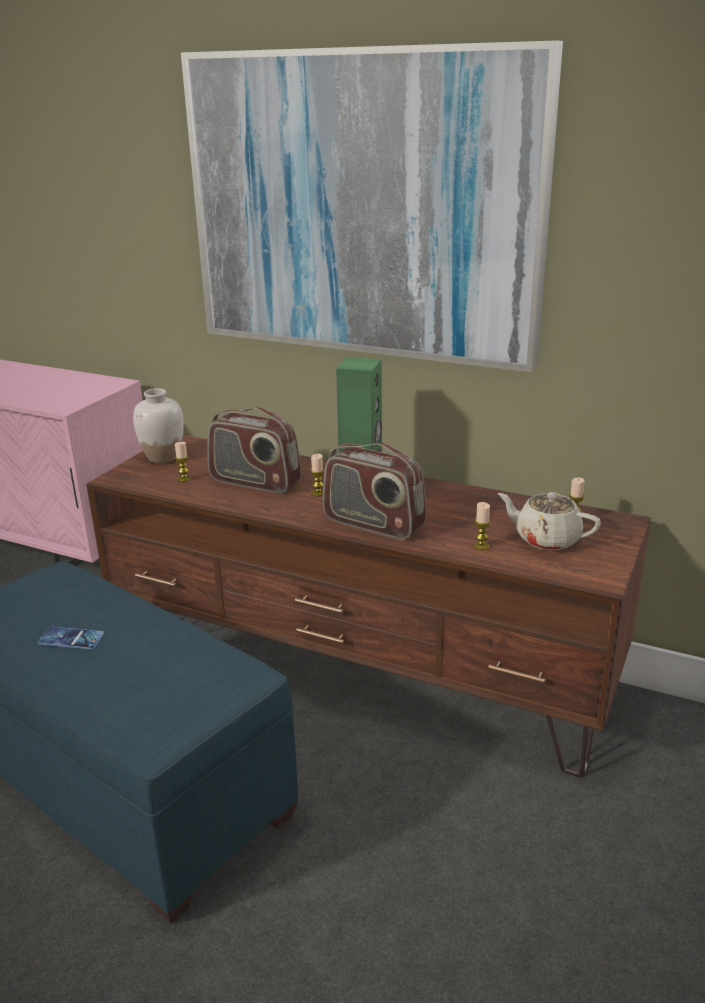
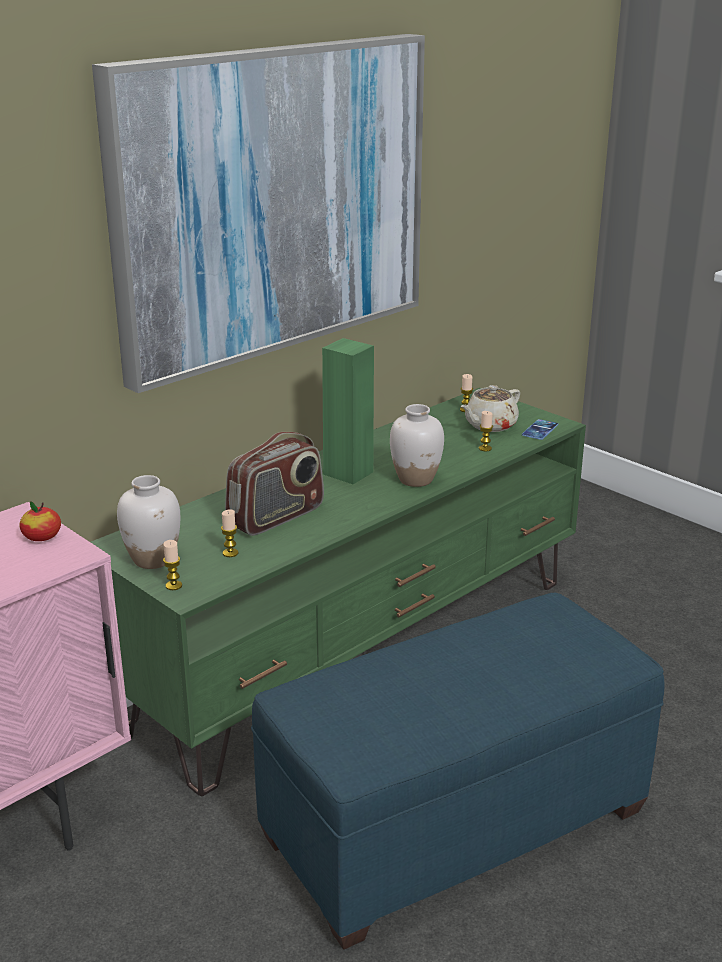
camera: 70 degrees left, 0 degrees up
phone [38,627,104,649] -> phone moved to [522,419,558,440]
brown tv stand [86,435,651,778] -> green tv stand [91,388,586,796]
candle [310,454,324,497] -> candle moved to [163,540,182,590]
radio [323,443,426,539] -> white vase [390,404,444,487]
none -> apple [20,501,61,541]

